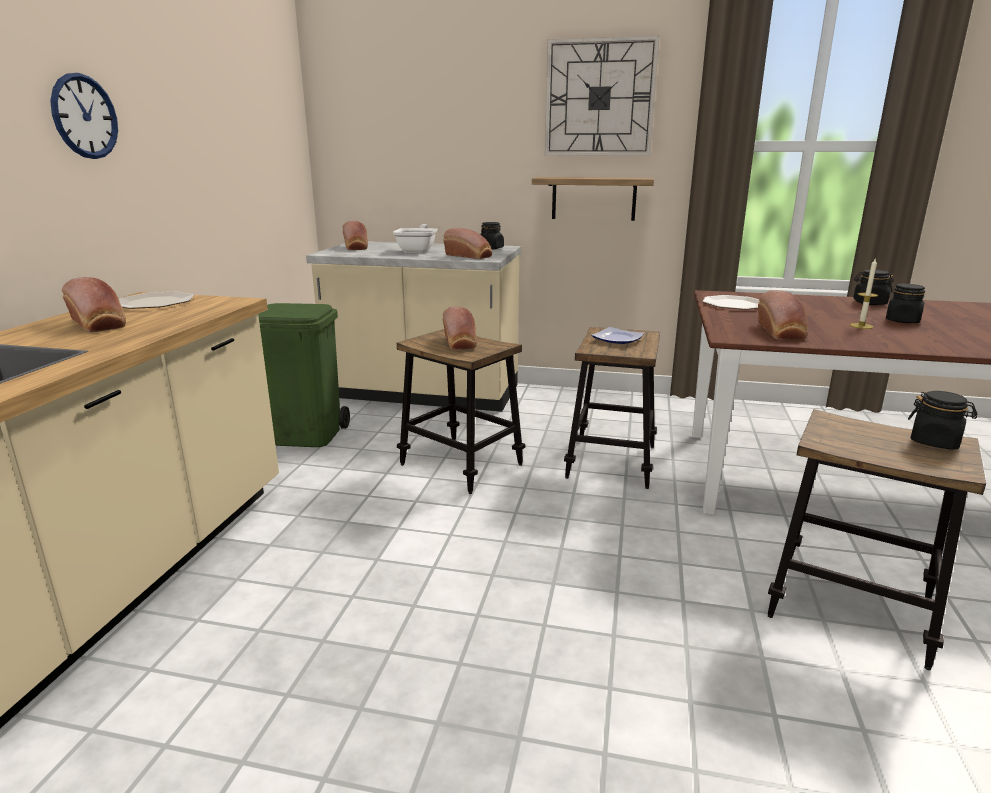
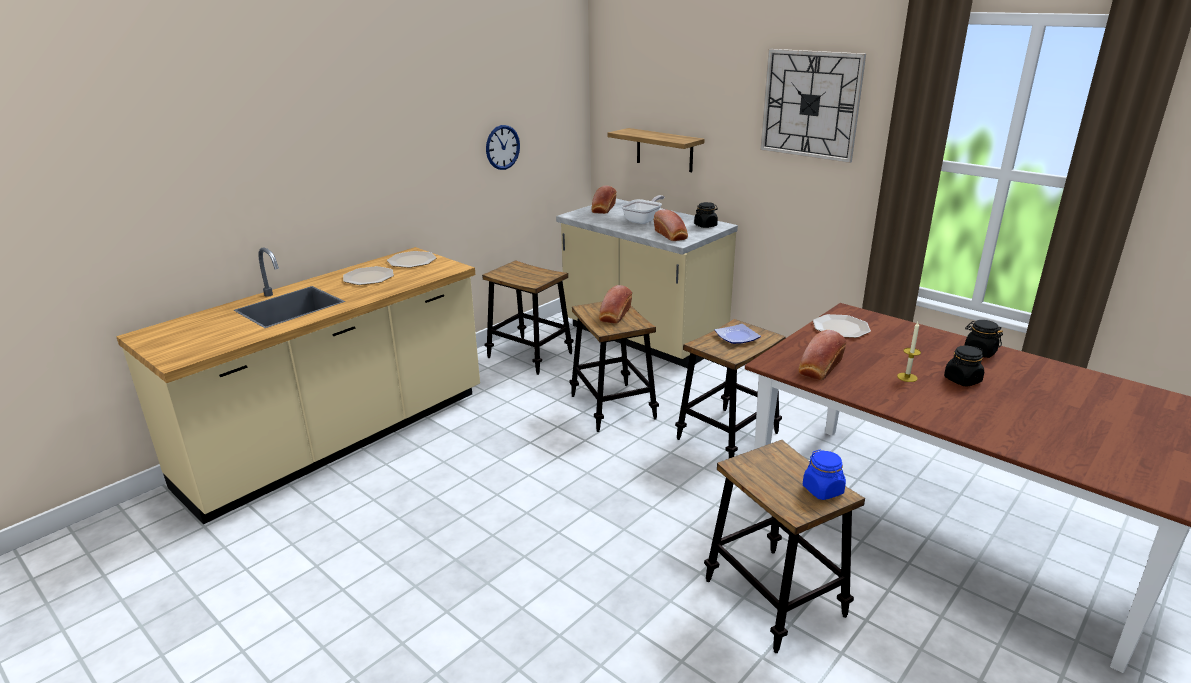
camera: 30 degrees right, 5 degrees up
wall clock [50,73,118,159] -> wall clock moved to [486,125,520,170]
bread [62,277,126,333] -> plate [343,266,394,285]
green trash can [258,303,350,447] -> stool [482,260,574,375]
shelf [532,177,654,221] -> shelf moved to [608,128,705,172]
black jar [908,391,977,450] -> blue jar [803,450,846,500]

